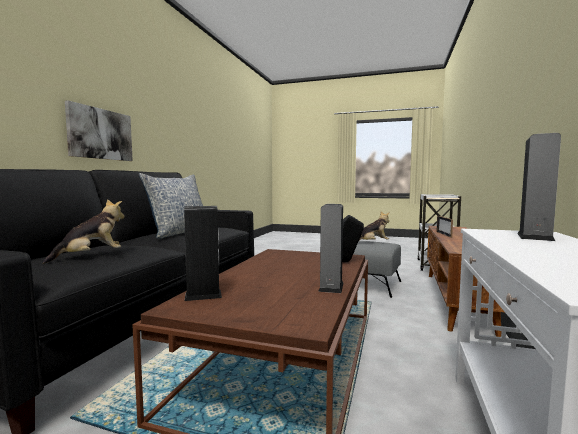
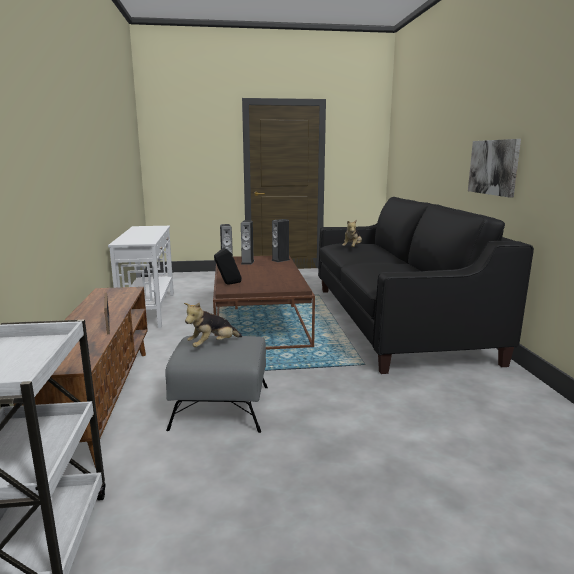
camera: 155 degrees right, 10 degrees up
pillow [139,173,203,239] -> none
speaker [517,133,561,241] -> speaker moved to [241,220,254,265]

